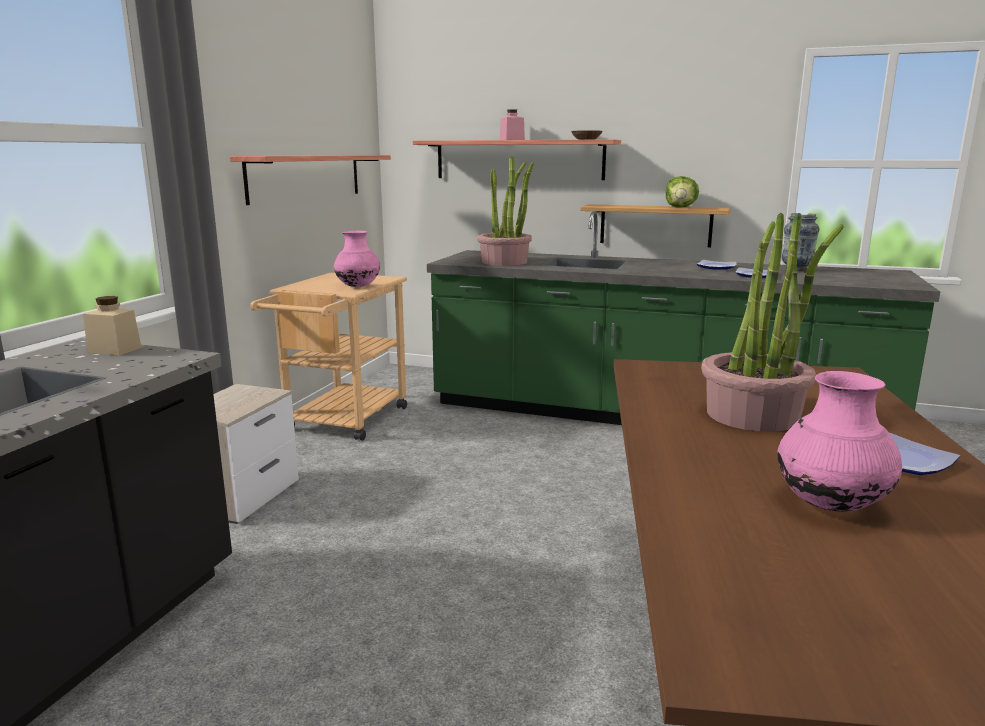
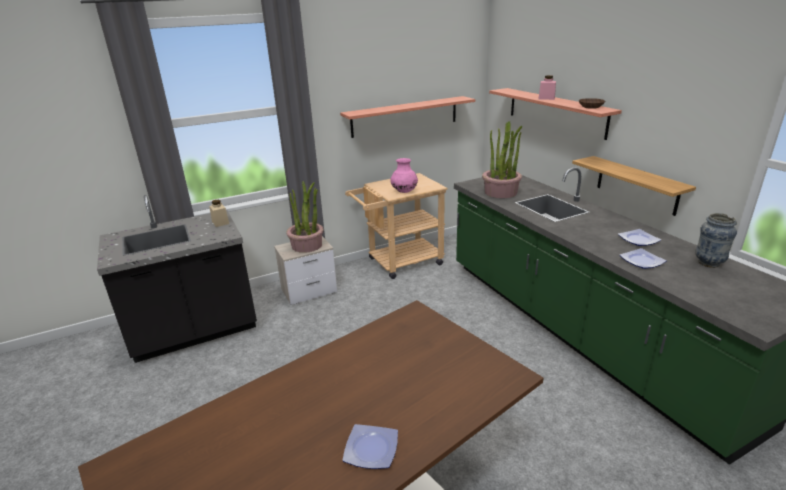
camera: 45 degrees right, 10 degrees up
lettuce [666,176,699,208] -> none
potted plant [701,213,844,432] -> potted plant moved to [286,181,324,253]
pink vase [777,371,902,512] -> none

